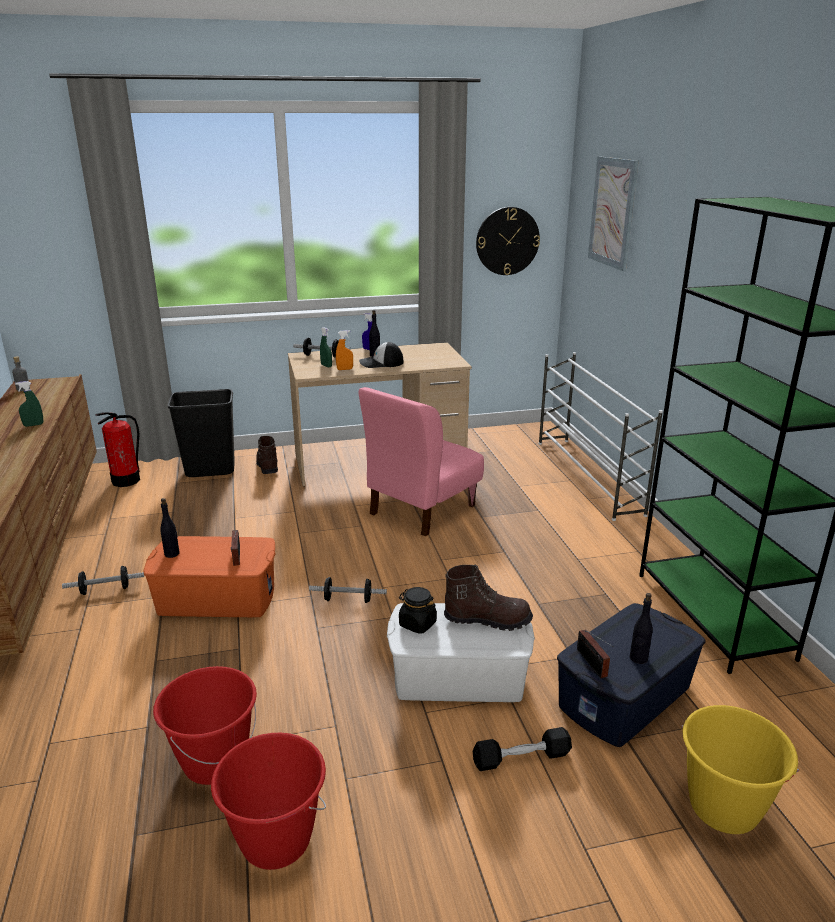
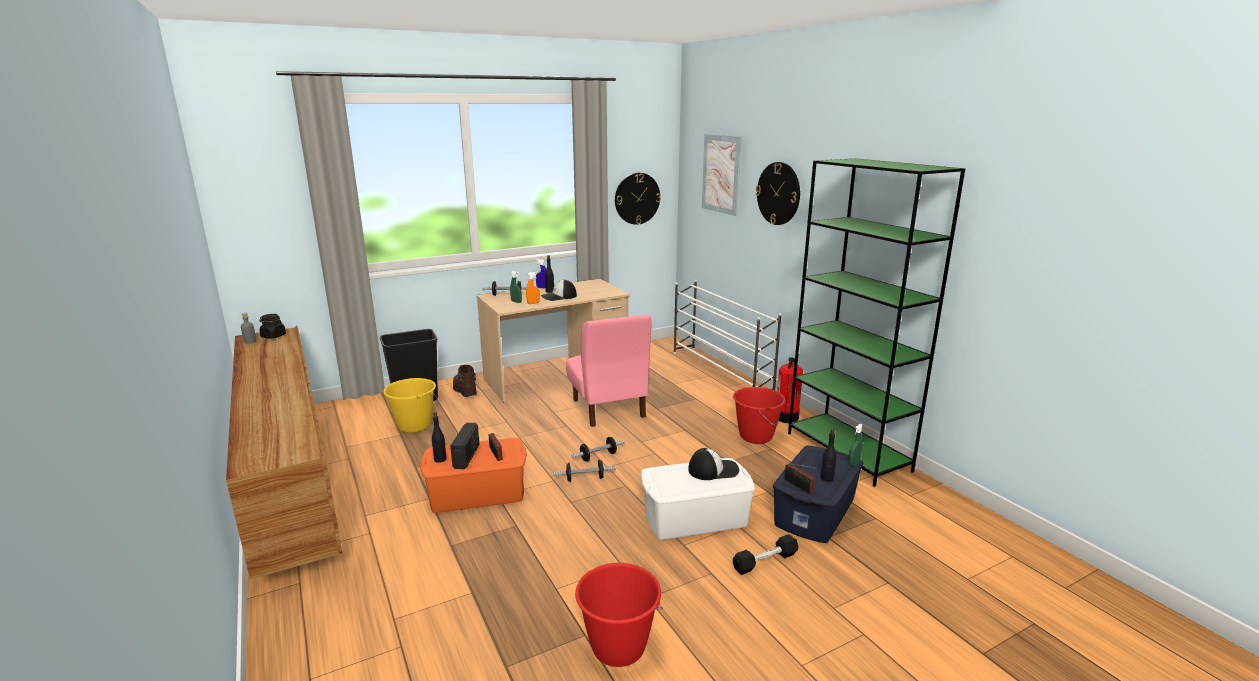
camera: 15 degrees left, 5 degrees down
green spray bottle [15,381,43,427] -> green spray bottle moved to [848,424,863,466]
dumbbell [62,566,144,595] -> dumbbell moved to [571,437,625,462]
fire extinguisher [95,412,140,487] -> fire extinguisher moved to [777,357,803,423]
red bucket [153,666,257,785] -> red bucket moved to [733,387,786,444]
pink chair [358,387,484,536] -> pink chair turned 45 degrees counterclockwise [566,314,651,427]
black jar [399,587,437,634] -> black jar moved to [260,314,286,339]
brown boot [444,565,533,631] -> cap [688,448,739,480]
yellow bucket [681,705,800,834] -> yellow bucket moved to [383,378,438,433]
none -> radio [450,423,480,469]
none -> wall clock [756,162,800,225]

